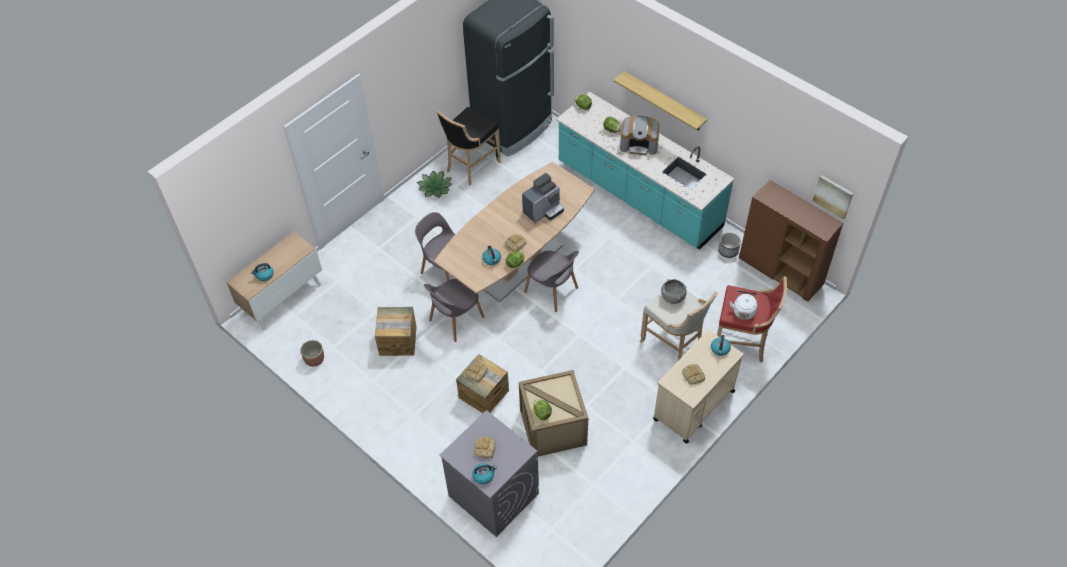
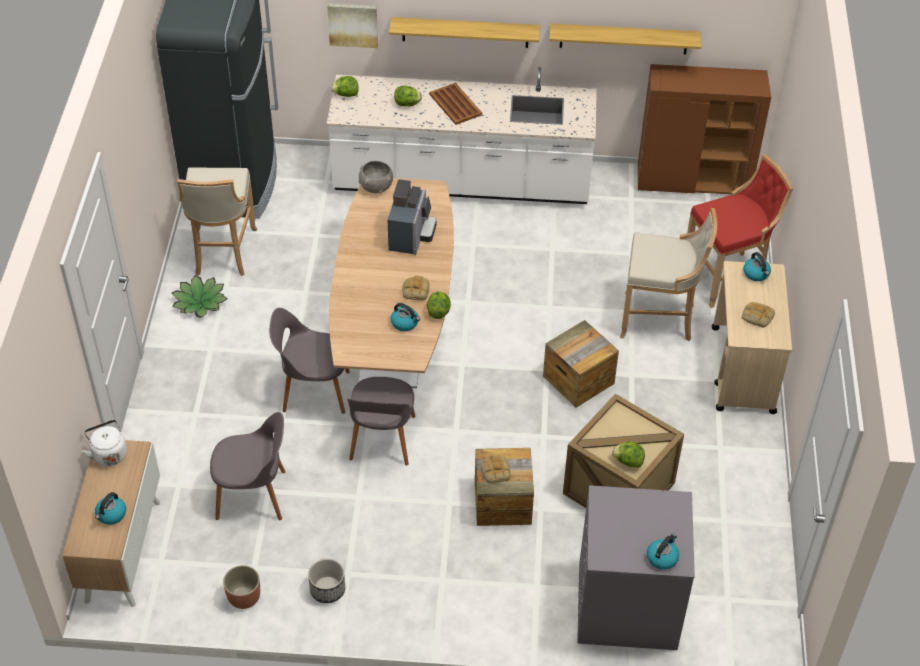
camera: 40 degrees left, 5 degrees down
crate [375,307,417,356] -> crate moved to [543,320,619,408]
black stool [437,107,501,185] -> beige stool [177,167,257,276]
bread [474,437,496,459] -> none
grey chair [524,251,579,312] -> grey chair moved to [210,412,286,520]
turquoise counter [556,92,735,249] -> white counter [327,67,597,204]
coffee machine [620,116,659,155] -> brown tray [429,83,482,125]
grey bowl [661,279,687,304] -> grey bowl moved to [358,161,393,193]
planter [718,232,741,258] -> planter moved to [308,559,345,603]
white kettle [730,291,758,320] -> white kettle moved to [82,420,127,466]
picture [812,175,853,220] -> picture moved to [327,4,378,48]
none -> shelf [549,24,701,54]

